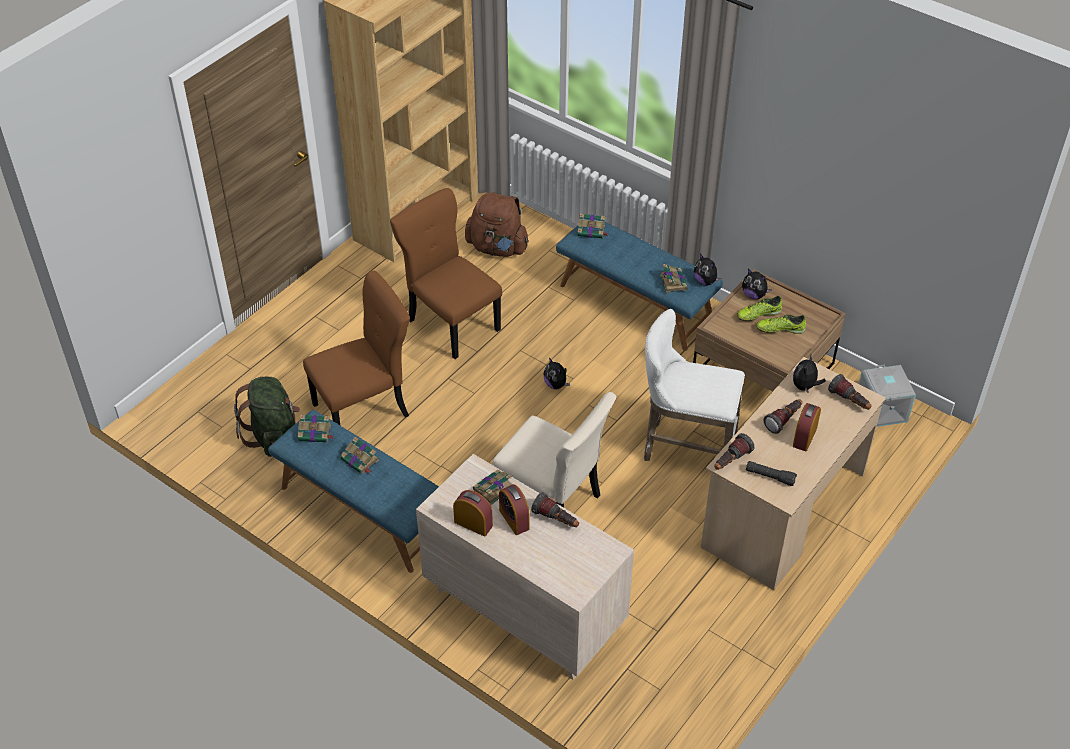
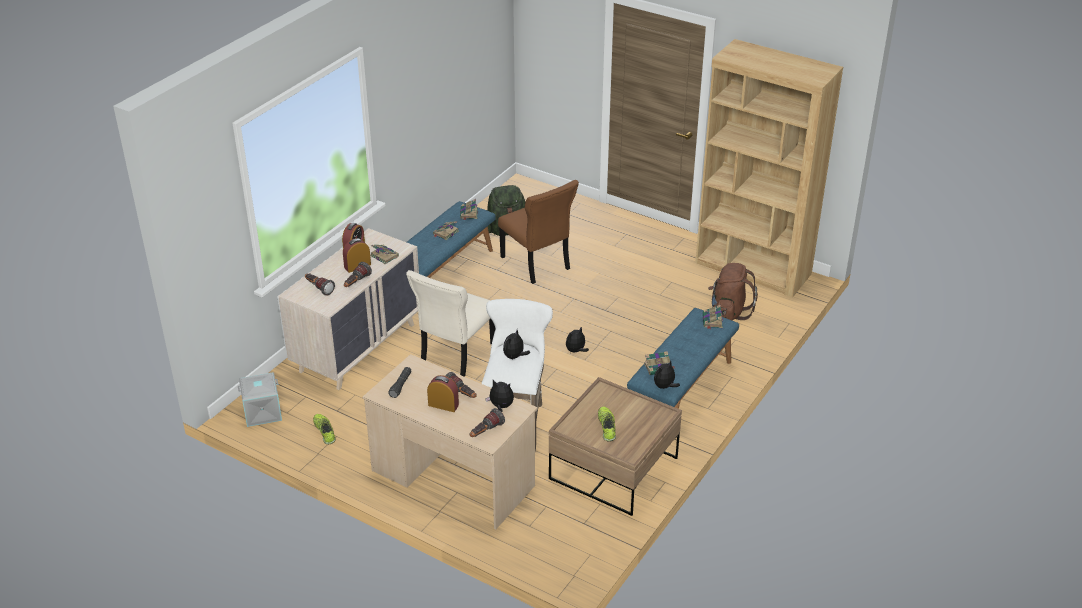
camera: 85 degrees right, 10 degrees down
brown chair [390,188,502,359] -> none
flashlight [714,433,754,470] -> flashlight moved to [305,273,335,296]
shoe [737,295,782,321] -> shoe moved to [313,414,336,445]
plush toy [742,269,772,299] -> plush toy moved to [503,330,530,360]
grey storage box [859,365,916,427] -> grey storage box moved to [238,372,282,427]

